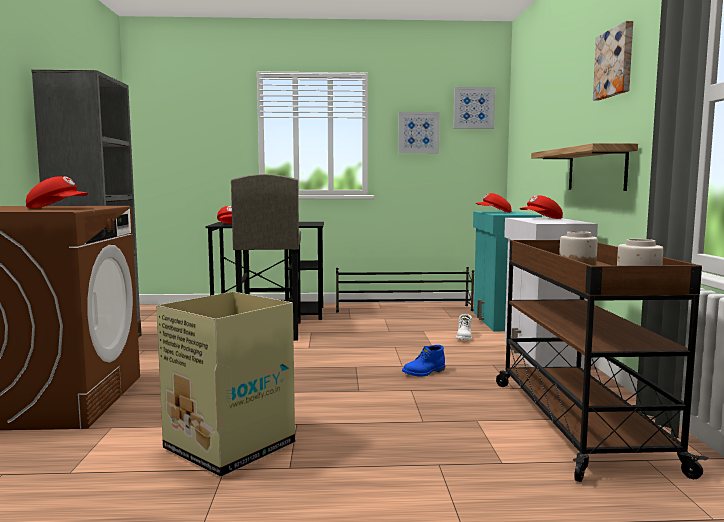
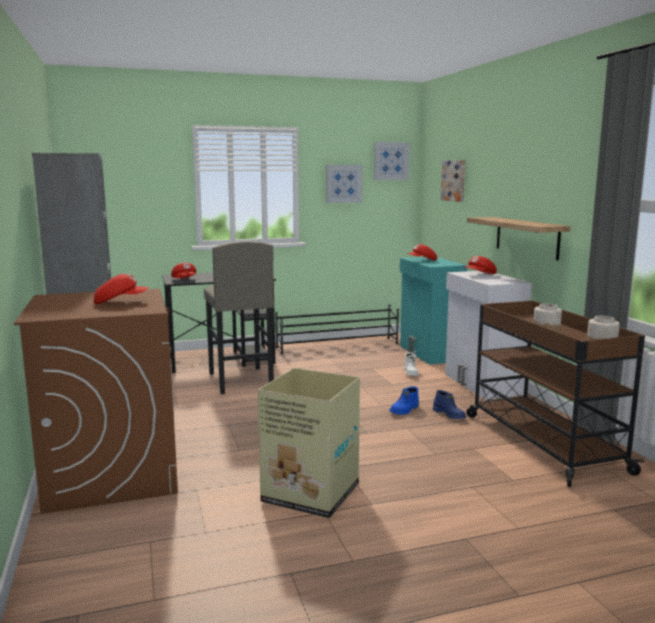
camera: 15 degrees left, 5 degrees up
picture [593,21,633,100] -> picture moved to [440,160,465,202]
none -> blue boot [433,390,466,419]

